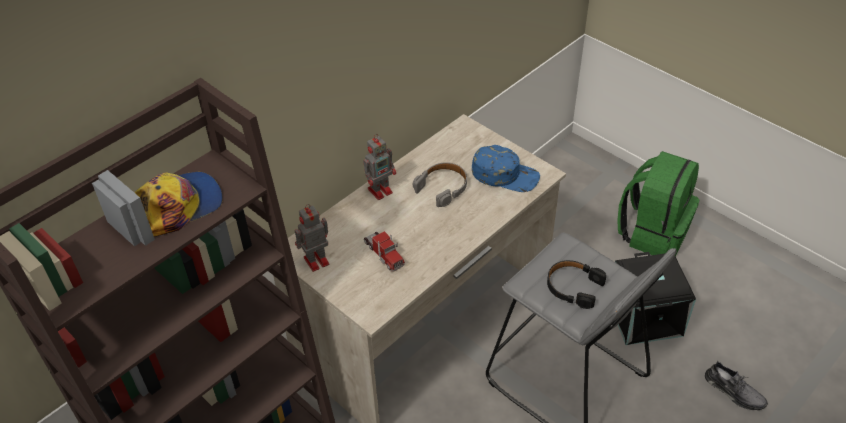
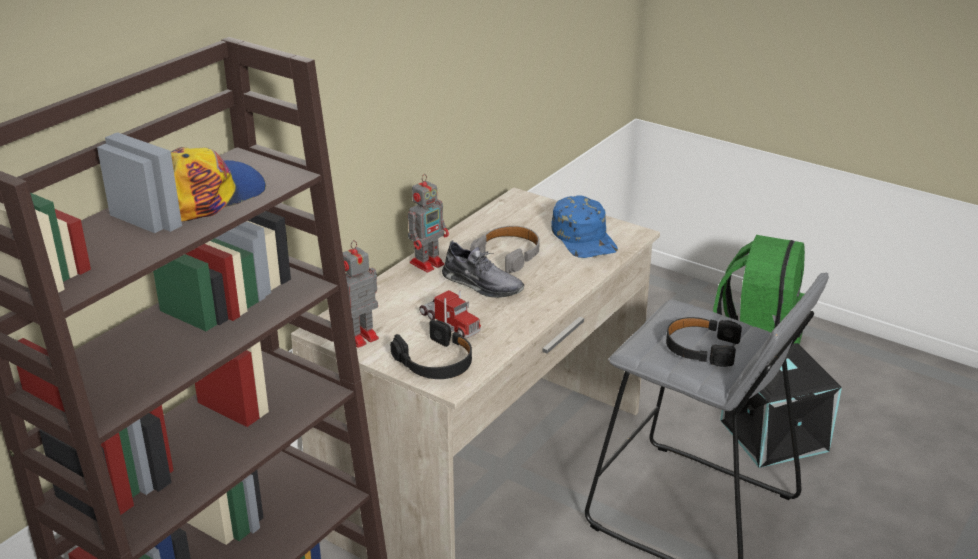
camera: 10 degrees left, 15 degrees down
blue cap [472,145,540,192] -> blue cap turned 60 degrees clockwise [551,195,618,258]
grey shoe [705,361,768,410] -> grey shoe moved to [442,240,524,298]
none -> black headphones [390,320,472,379]

